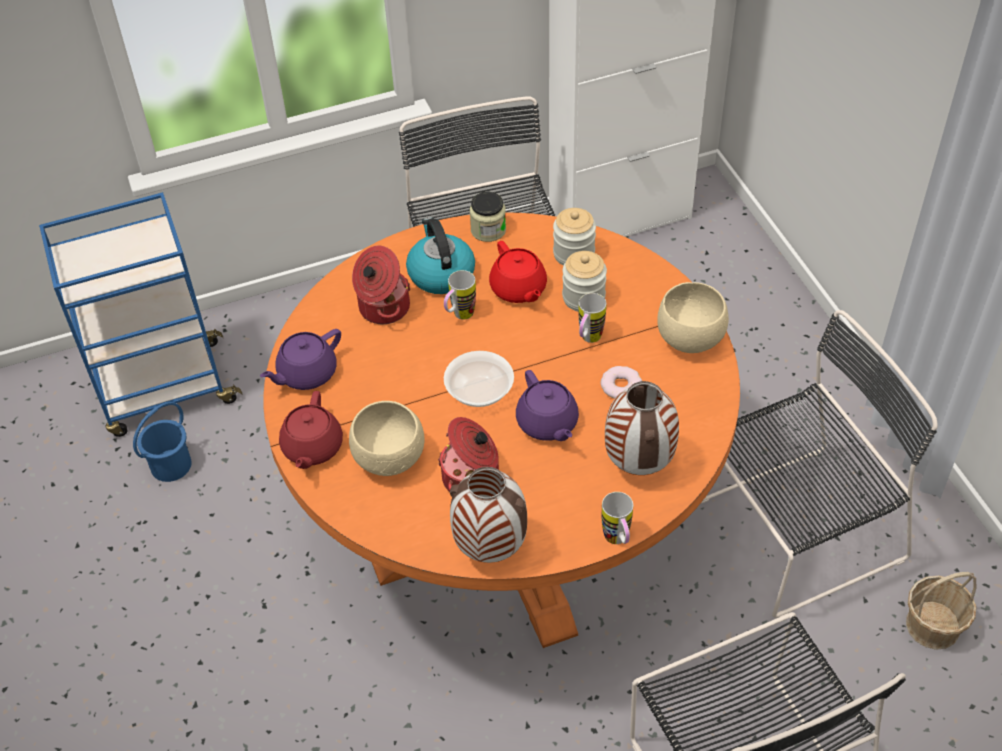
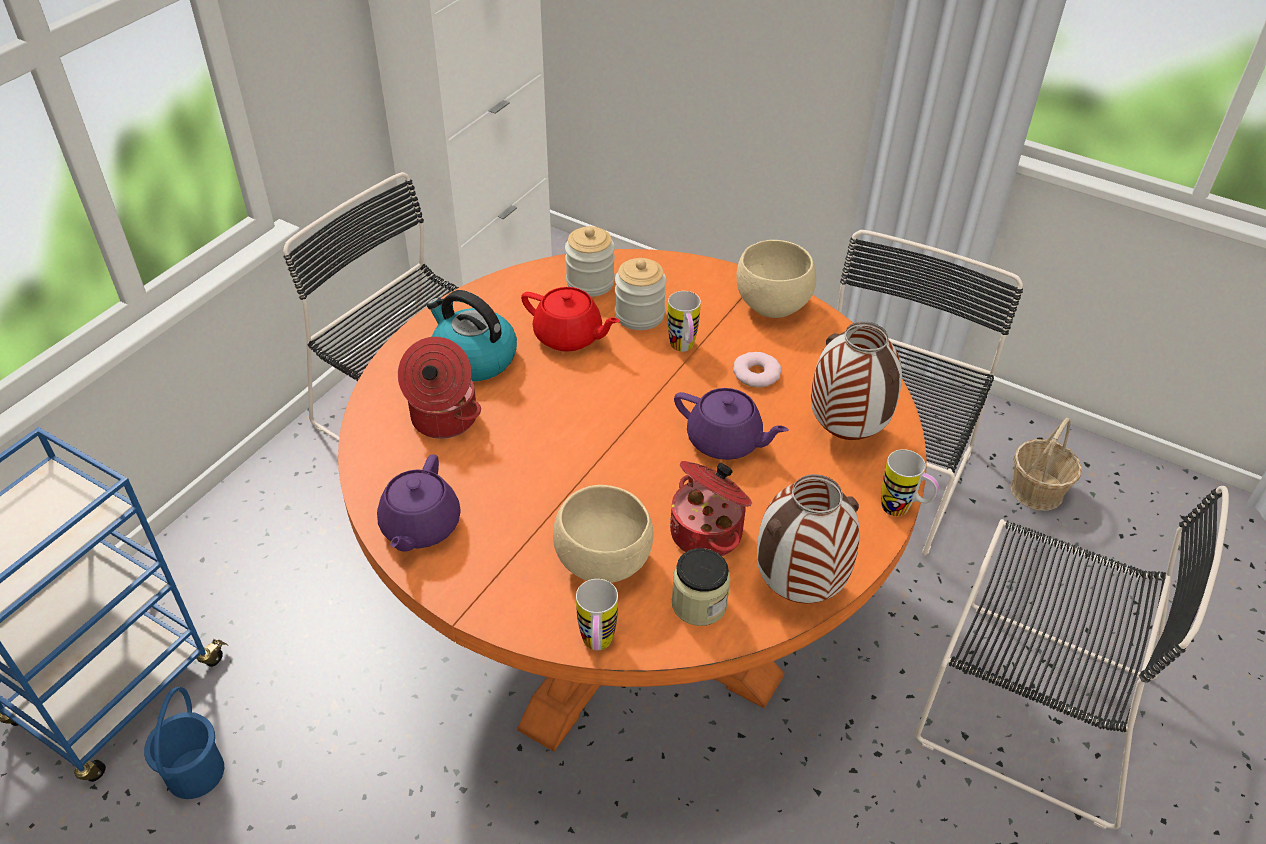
camera: 40 degrees left, 5 degrees down
red teapot [279,391,343,469] -> none
mug [444,270,476,320] -> mug moved to [576,579,618,650]
bowl [444,351,514,407] -> none
jar [470,192,506,242] -> jar moved to [672,548,730,626]

